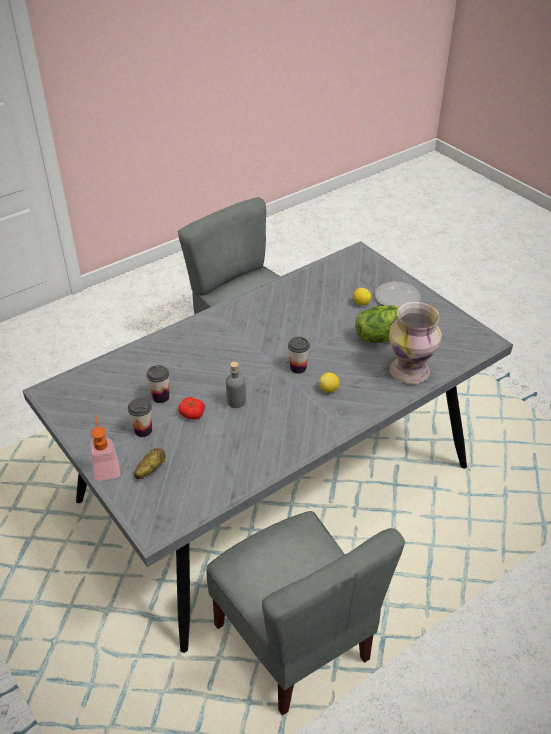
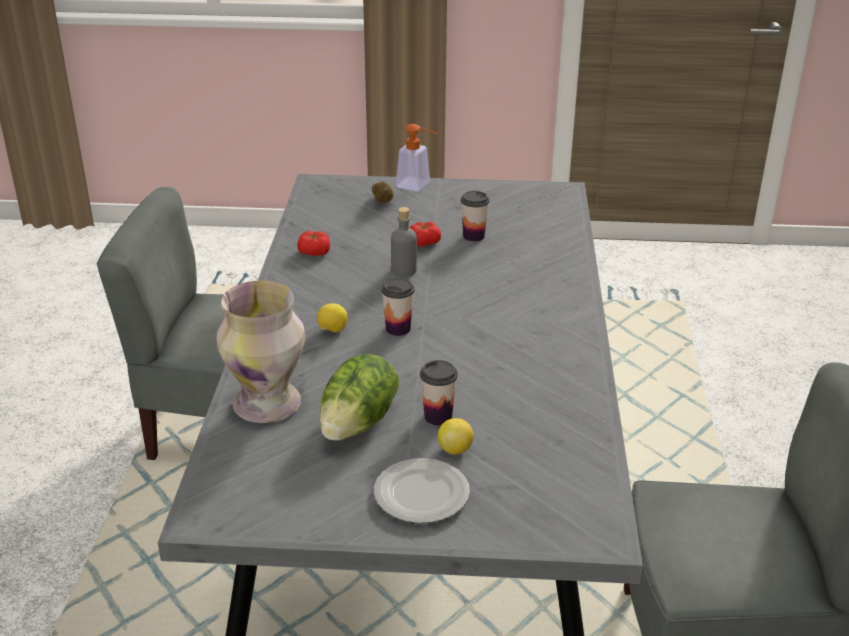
camera: 130 degrees right, 10 degrees down
cup [128,398,152,437] -> cup moved to [420,360,458,425]
none -> tomato [297,231,330,256]

